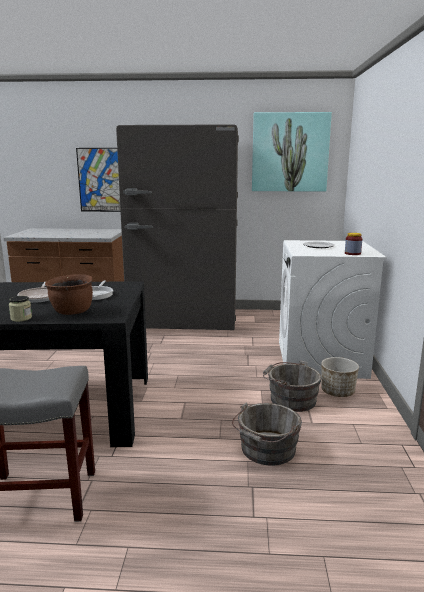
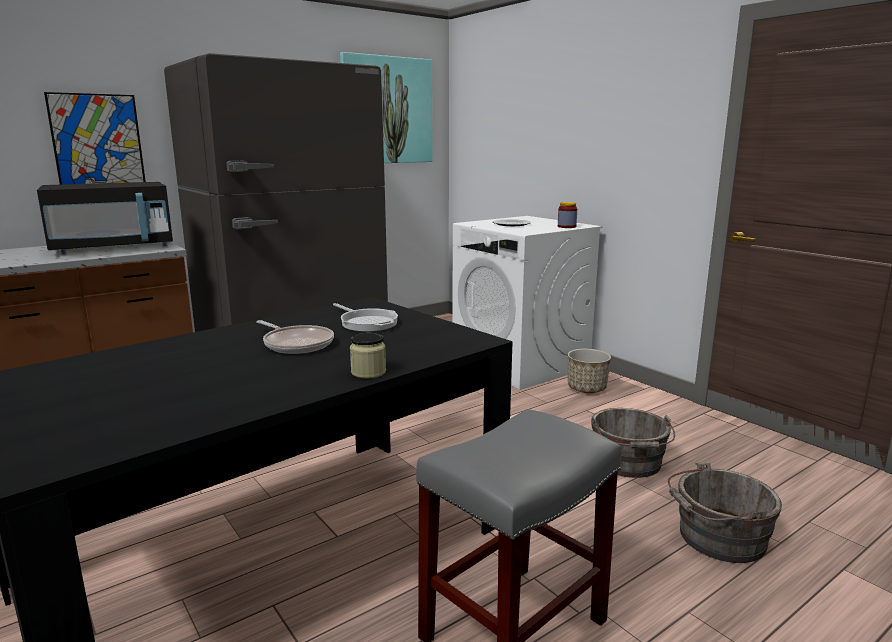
camera: 40 degrees left, 0 degrees up
brown cooking pot [45,274,93,315] -> none
grey bucket [263,360,322,412] -> grey bucket moved to [668,462,782,563]
none -> black microwave [37,182,173,254]

